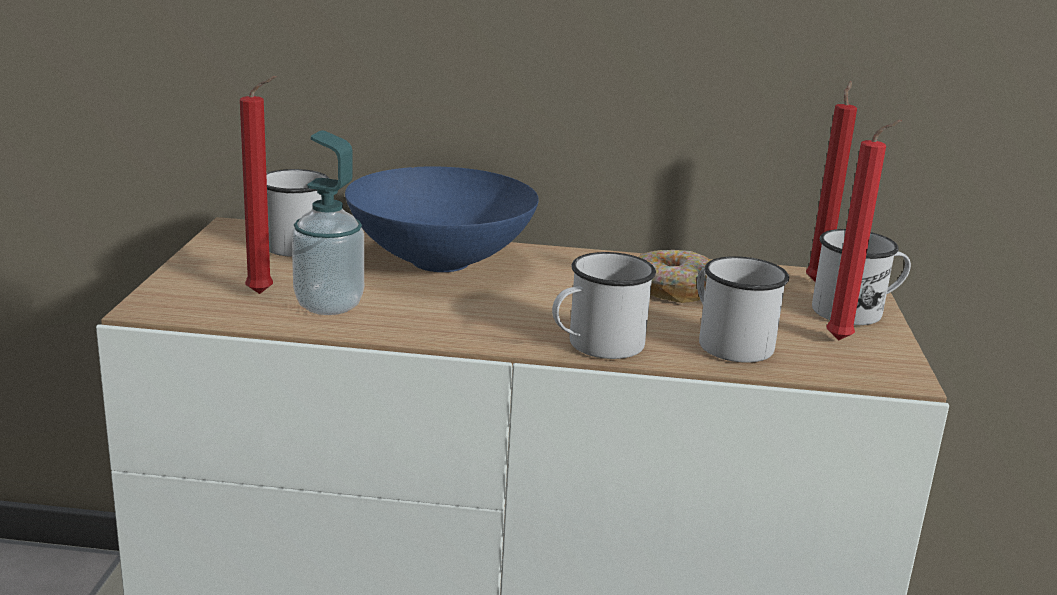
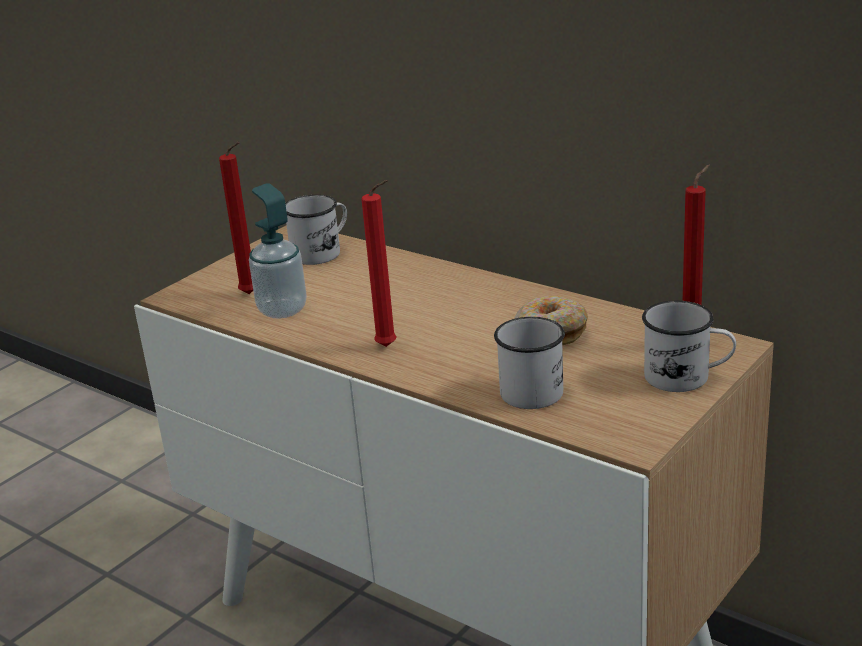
camera: 35 degrees right, 5 degrees up
blue bowl [345,166,539,272] -> none
white mug [552,252,656,359] -> none
red candle [826,119,902,340] -> red candle moved to [361,180,397,347]

